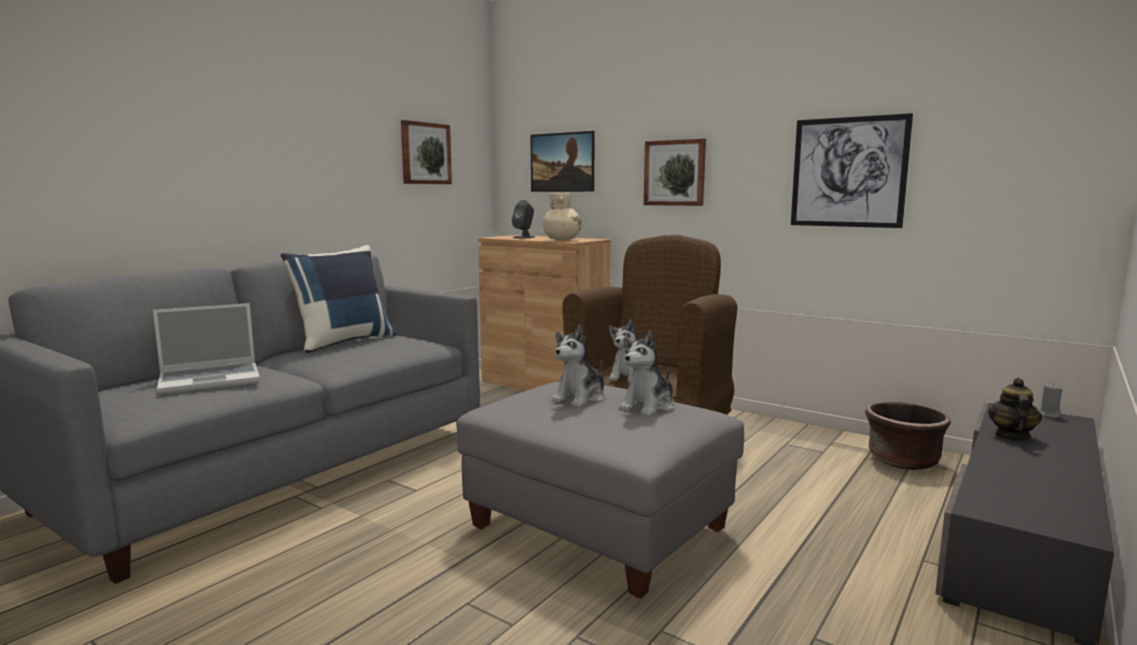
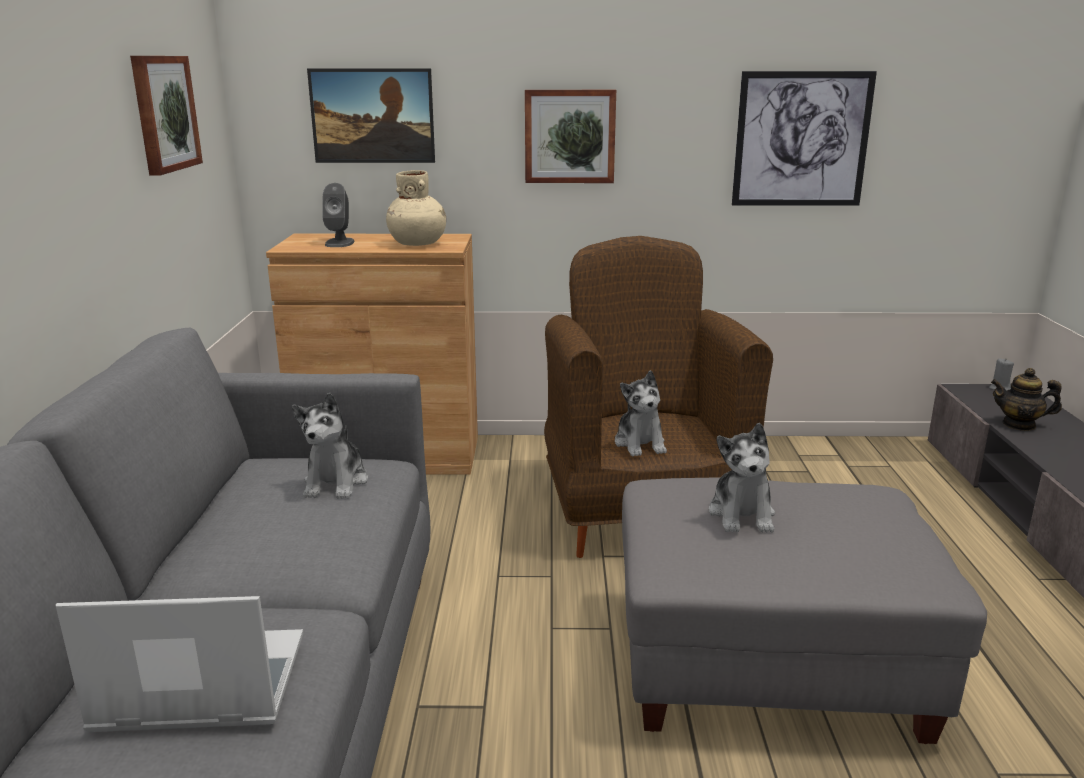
camera: 35 degrees left, 10 degrees up
laptop [153,303,260,394] -> laptop turned 120 degrees counterclockwise [56,596,303,732]
blue pillow [281,245,397,353] -> none
plush toy [619,330,674,417] -> plush toy moved to [292,393,368,499]
brown planter [865,402,951,470] -> none
teapot [988,378,1042,441] -> teapot turned 60 degrees counterclockwise [991,368,1062,431]

